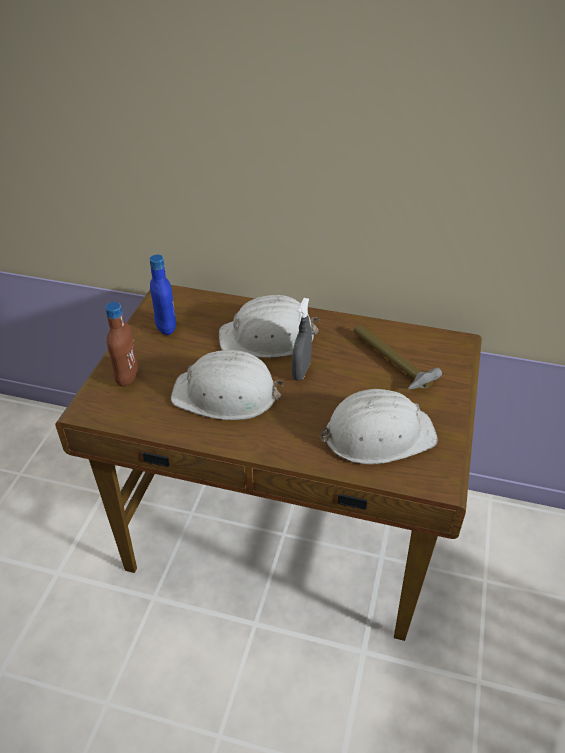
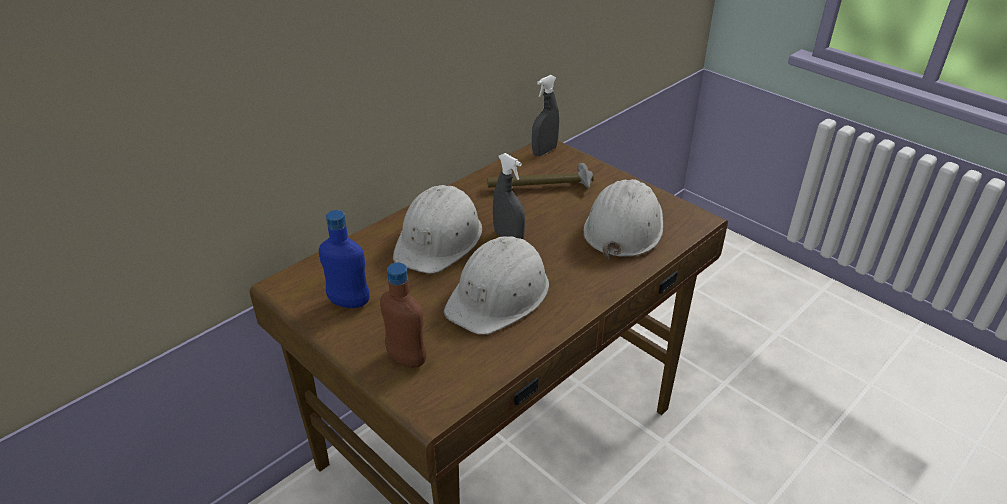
camera: 60 degrees left, 5 degrees down
none -> grey spray bottle [532,75,559,156]

